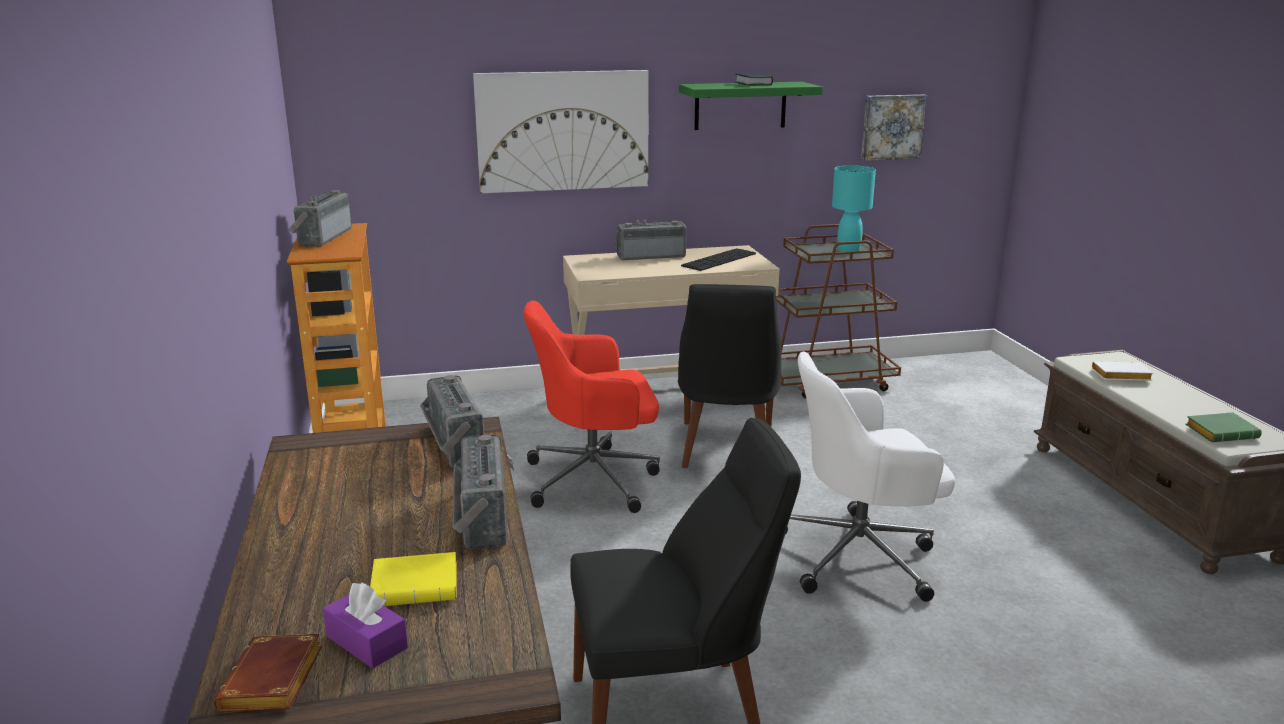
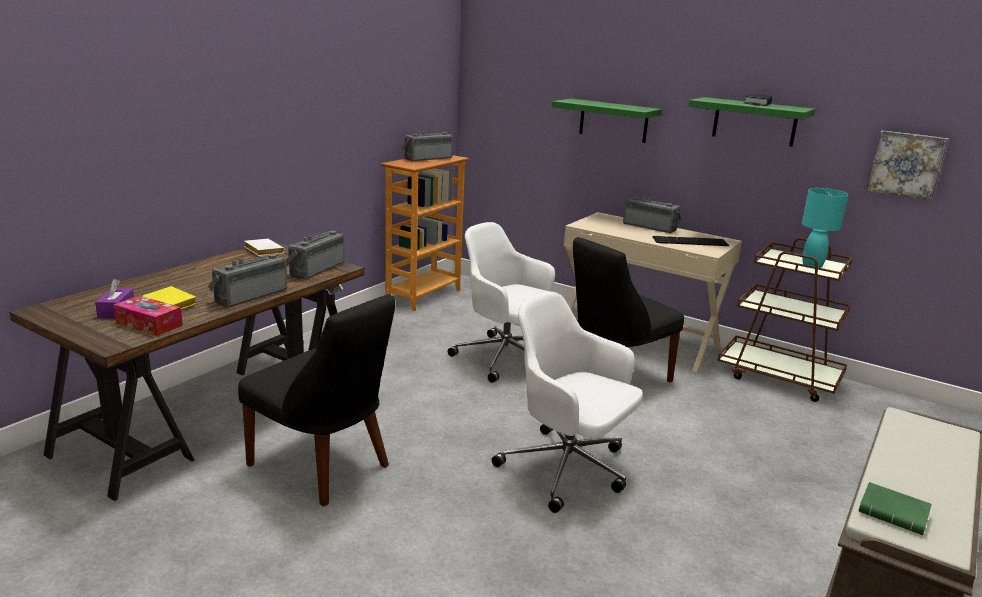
camera: 45 degrees right, 0 degrees up
brown book [214,634,322,712] -> none
picture [473,70,649,193] -> green shelf [552,99,662,143]
red office chair [523,300,660,513] -> white office chair [447,222,555,383]
white book [1092,361,1153,381] -> white book moved to [244,239,285,256]
none -> tissue box [113,295,183,336]

